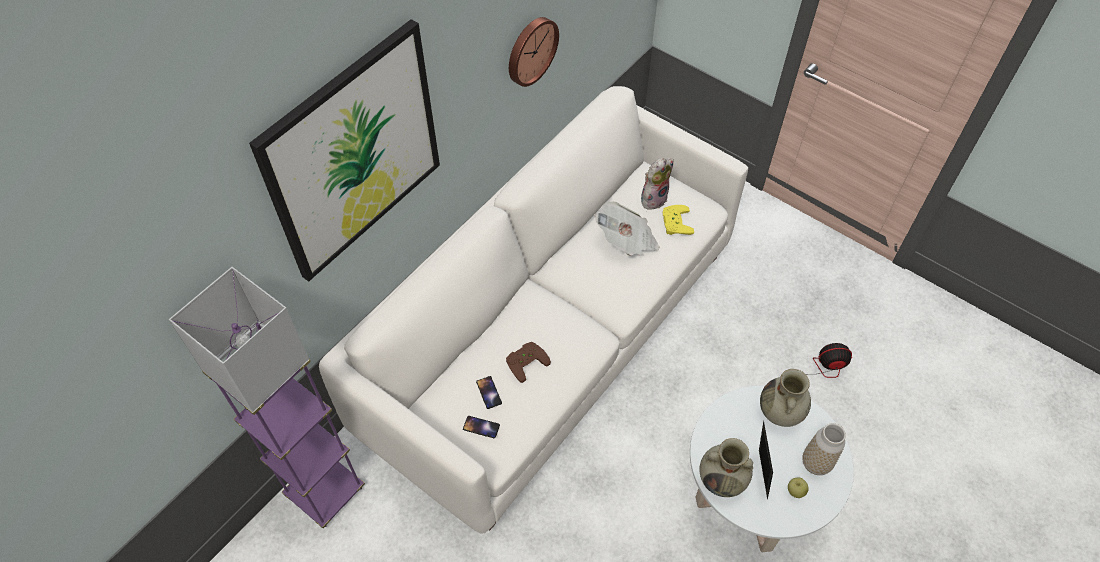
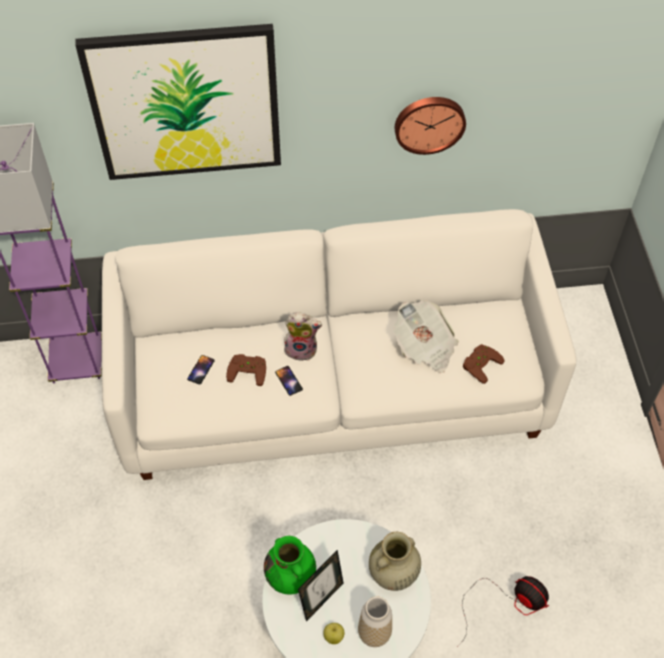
camera: 45 degrees right, 0 degrees up
phone [463,416,500,438] -> phone moved to [275,366,303,396]
plush toy [641,158,674,209] -> plush toy moved to [284,312,322,361]
yellow game controller [663,205,694,235] -> brown game controller [463,344,505,384]
beige vase [699,438,753,497] -> green vase [264,536,316,595]

